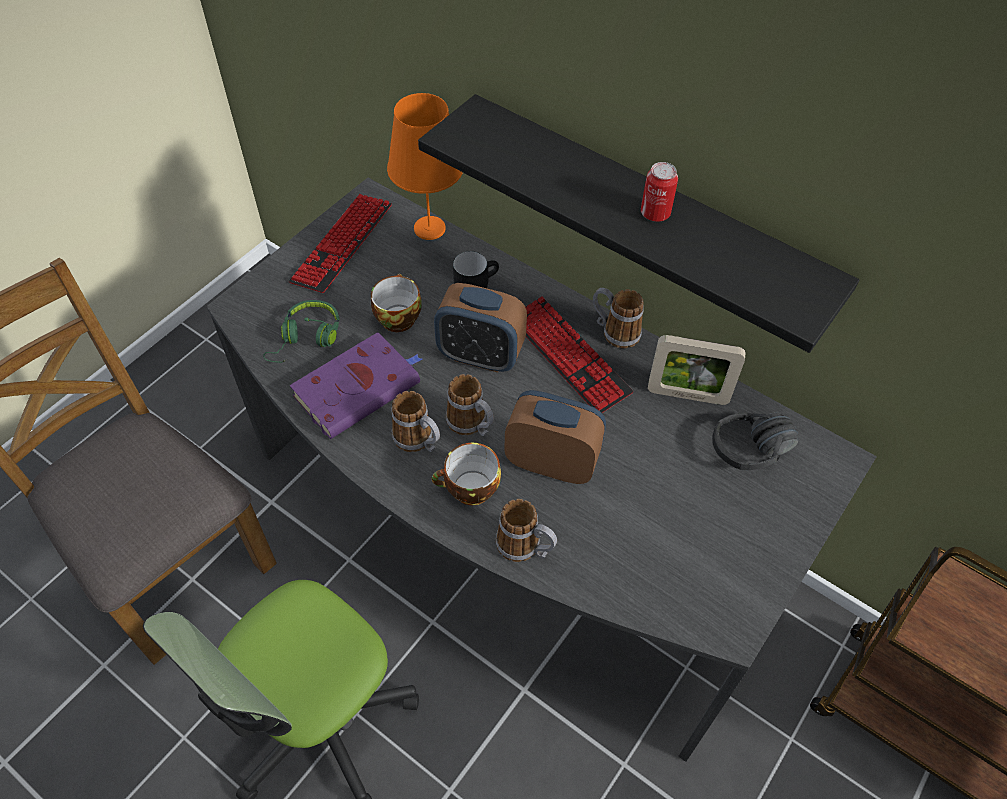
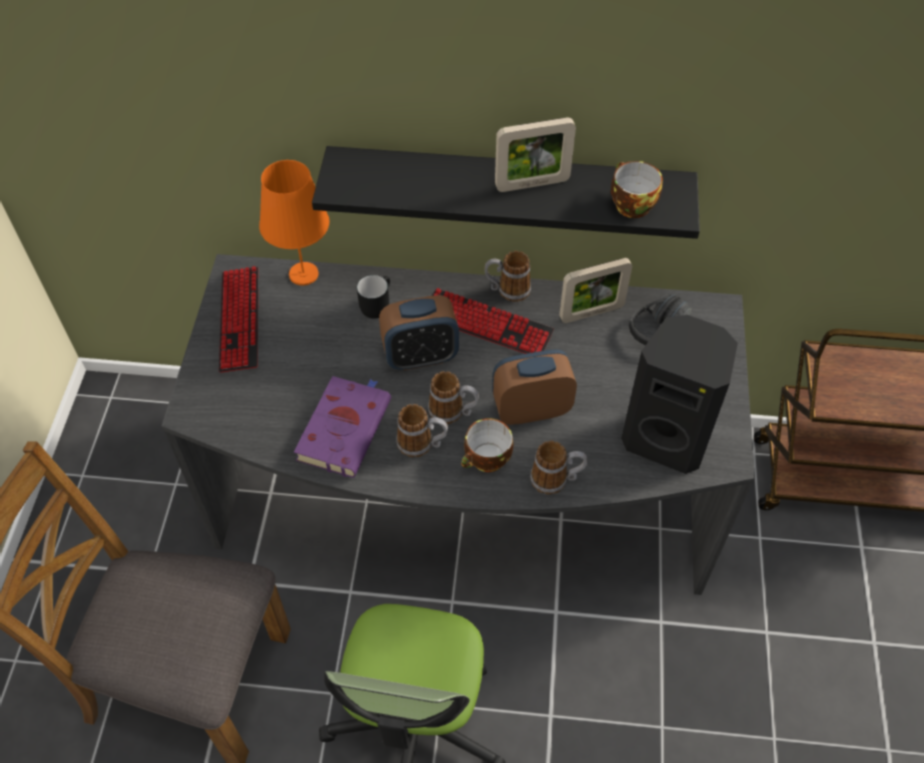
camera: 30 degrees left, 0 degrees up
green headphones [263,300,340,363] -> none
cup [371,274,422,332] -> cup moved to [611,161,663,218]
can [641,162,678,222] -> picture frame [495,117,576,192]
none -> black speaker [621,315,738,474]

